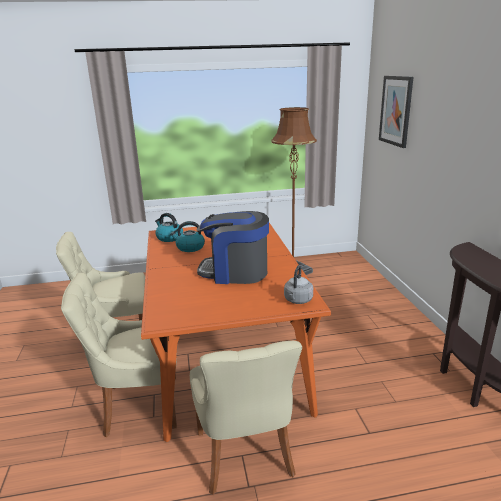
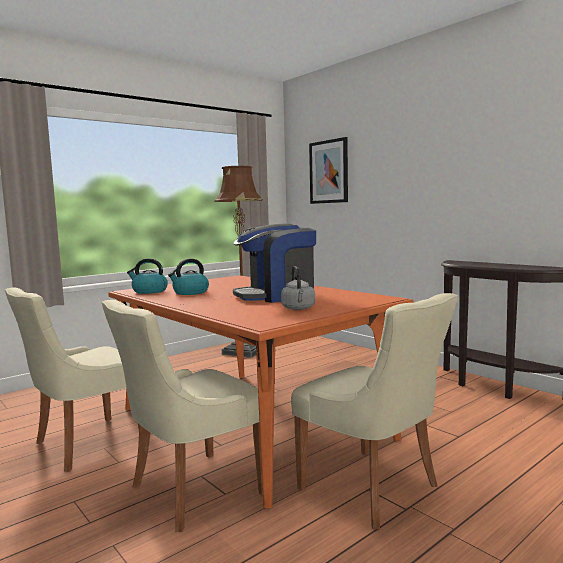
camera: 30 degrees left, 15 degrees down
grey kettle [284,265,313,304] -> grey kettle moved to [281,266,315,310]

